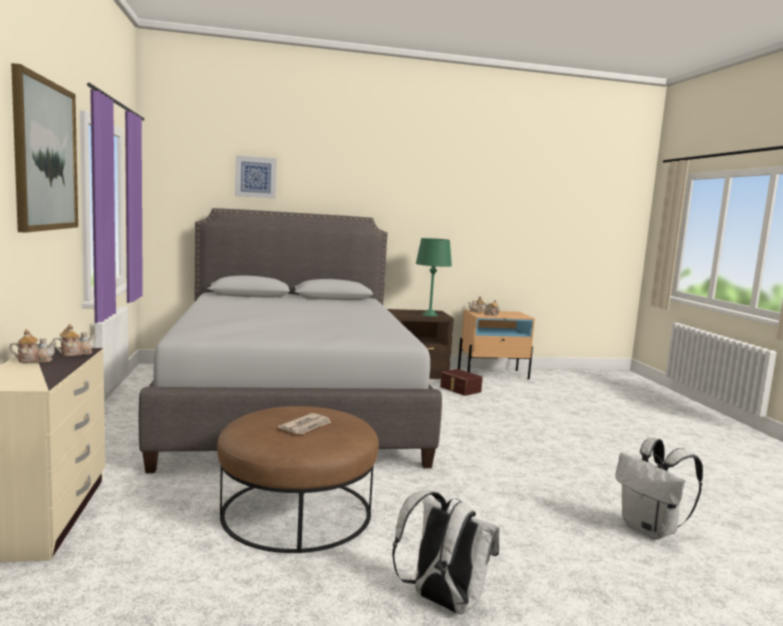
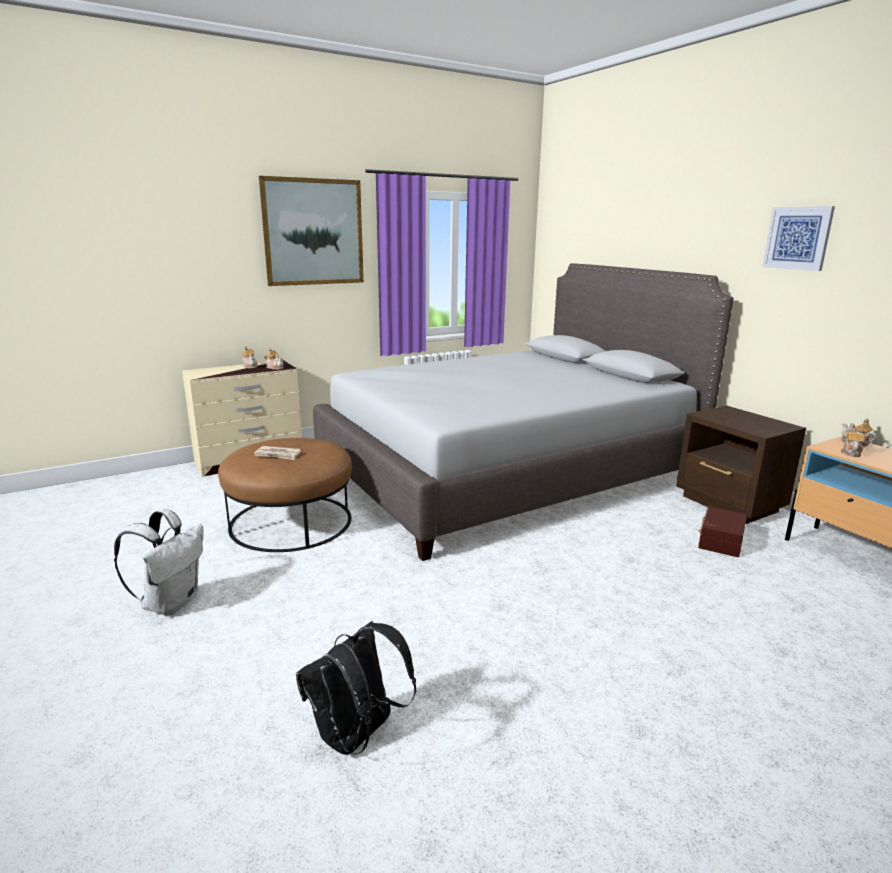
camera: 70 degrees right, 10 degrees up
picture [235,155,277,199] -> picture moved to [762,206,835,271]
green table lamp [416,238,452,316] -> none
white backpack [615,438,703,539] -> black backpack [296,621,416,755]

